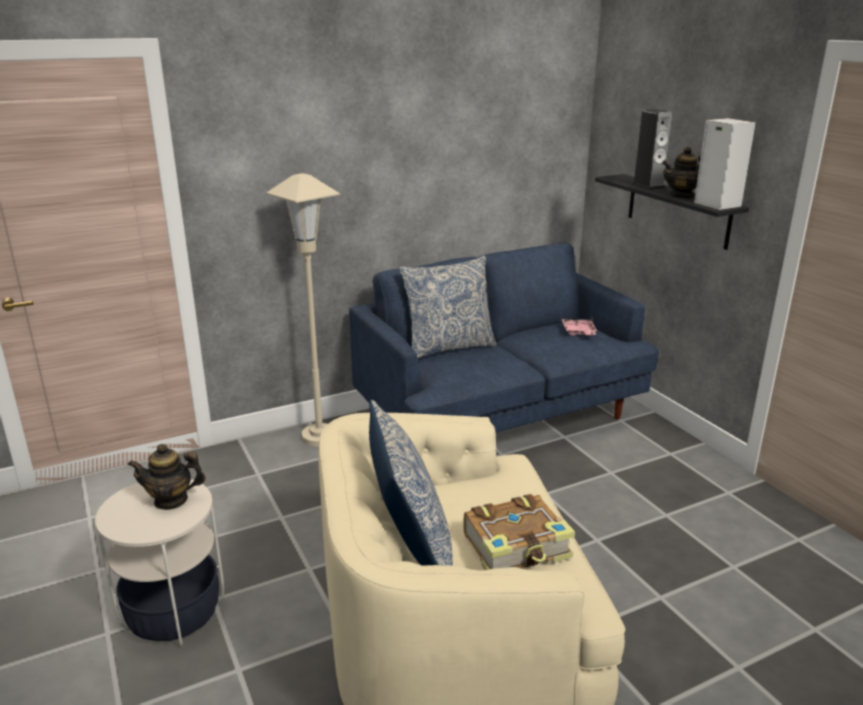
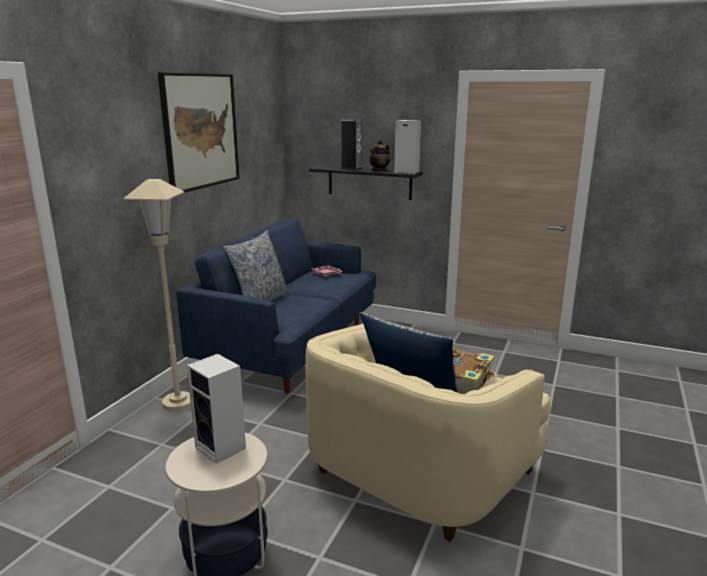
camera: 40 degrees left, 5 degrees down
teapot [128,444,206,510] -> speaker [187,354,246,464]
none -> picture [158,73,240,193]

